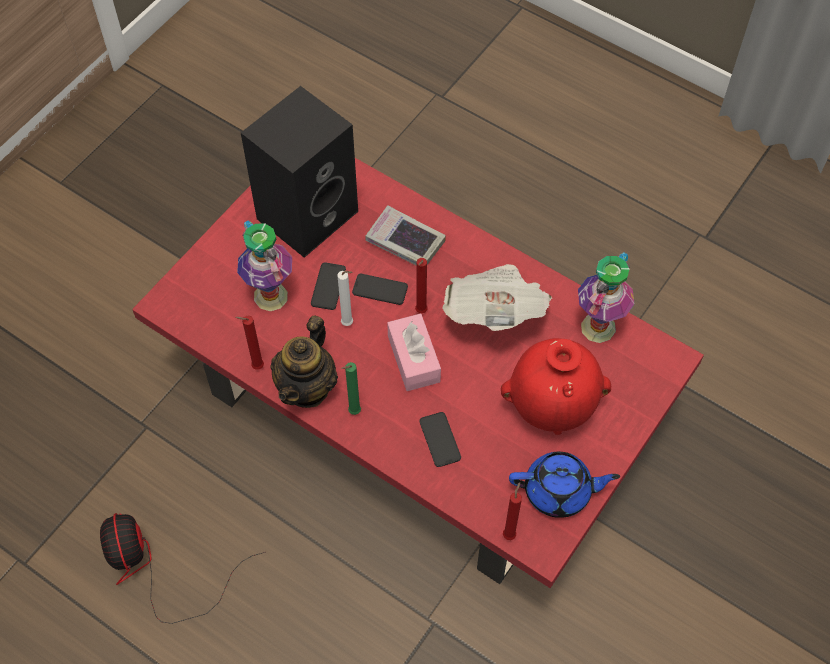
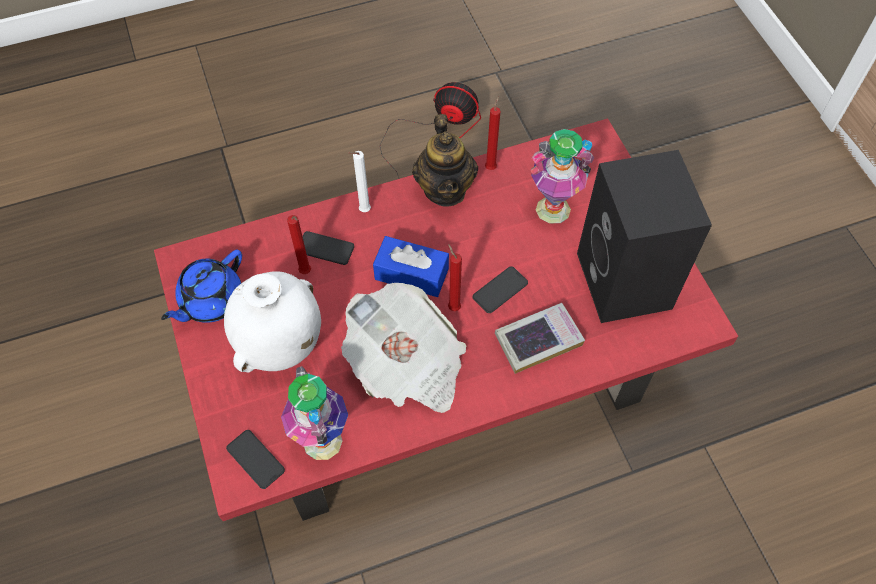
camera: 125 degrees right, 0 degrees up
teapot [270,315,338,408] -> teapot turned 150 degrees counterclockwise [412,114,478,207]
phone [311,262,346,310] -> phone moved to [226,430,285,489]
white candle [337,271,353,326] -> white candle moved to [348,151,371,212]
green candle [341,362,361,415] -> none
pink tissue box [387,313,441,391] -> blue tissue box [373,236,449,297]
red vase [501,338,611,435] -> white vase [224,271,321,372]
red candle [503,482,522,540] -> red candle moved to [287,215,311,274]

